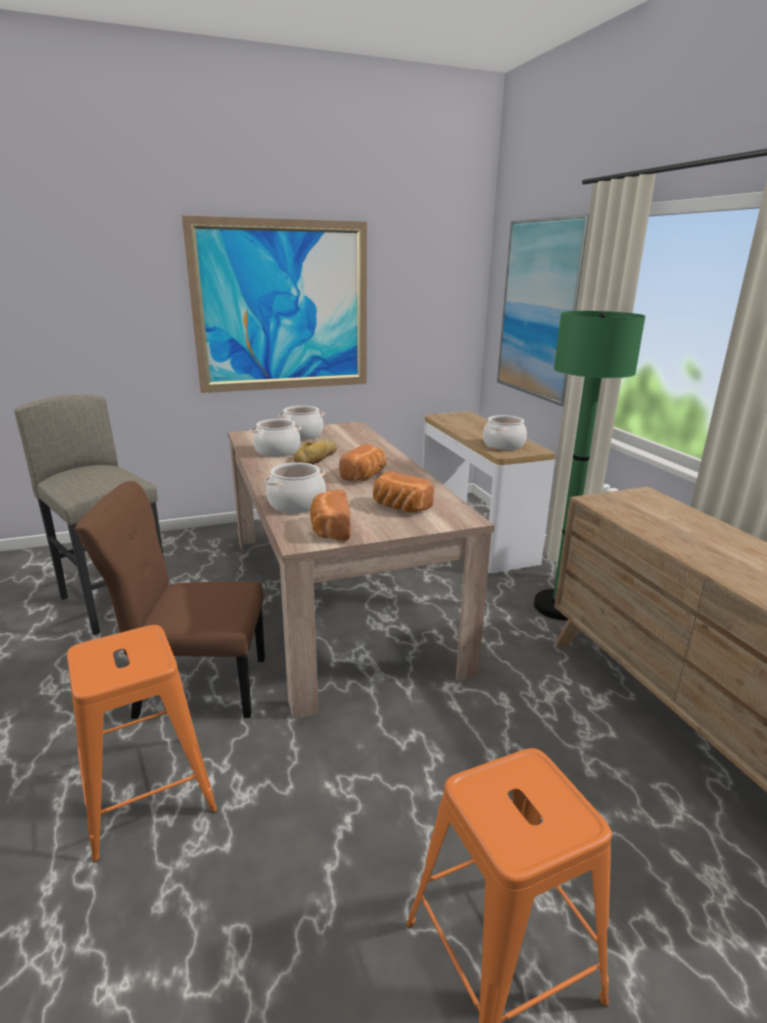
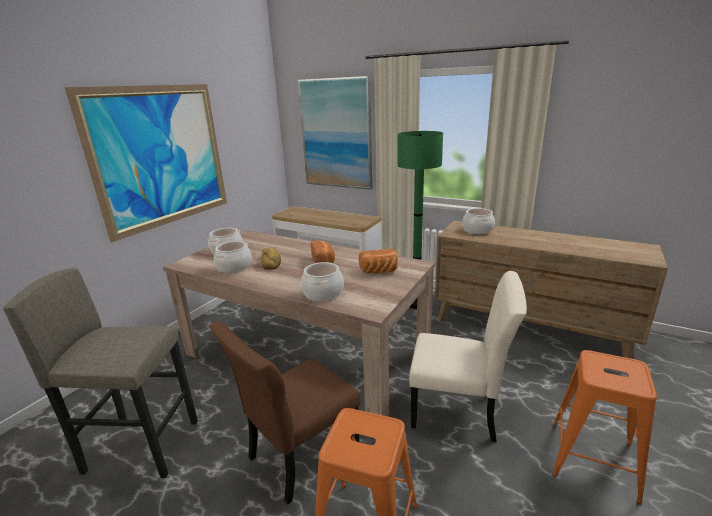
camera: 40 degrees left, 0 degrees up
bread [310,490,351,541] -> none
cooking pot [483,415,527,450] -> cooking pot moved to [462,208,495,234]
none -> beige chair [409,271,527,442]

